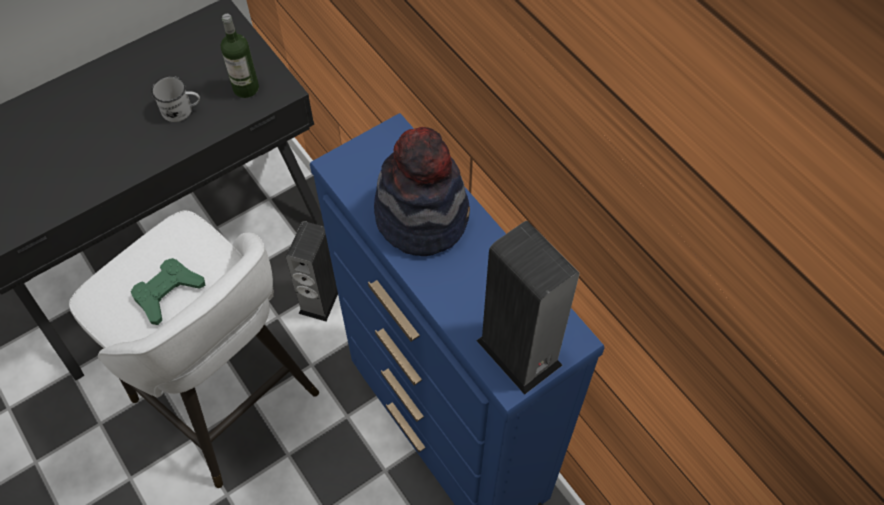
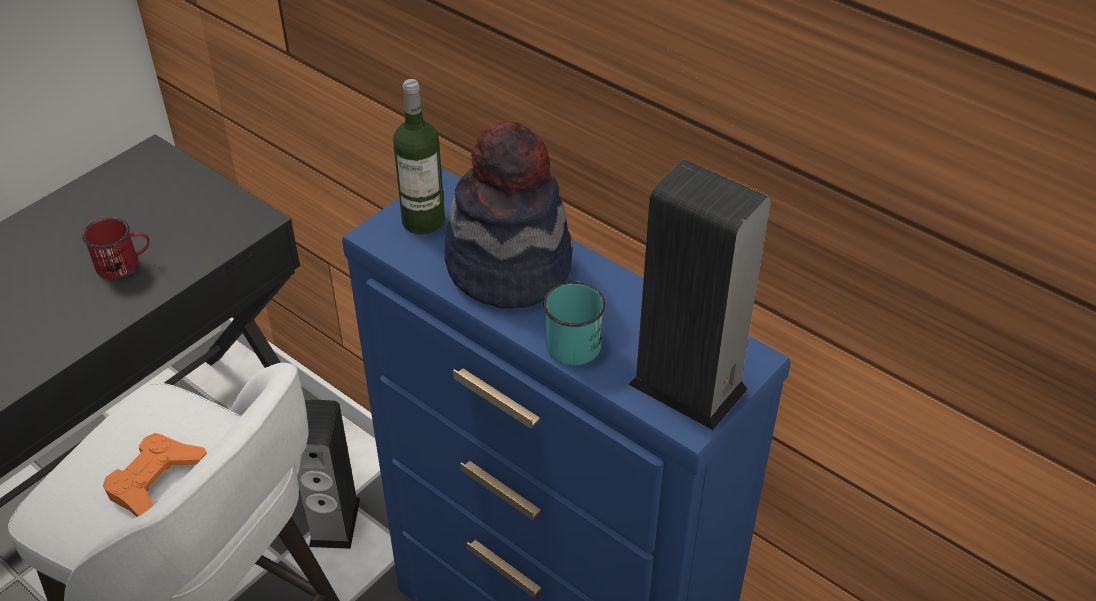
camera: 15 degrees left, 15 degrees down
green game controller [131,258,205,325] -> orange game controller [103,433,207,517]
white mug [151,76,200,122] -> red mug [82,217,149,279]
bottle [221,14,259,98] -> bottle moved to [393,79,445,235]
none -> turquoise mug [543,281,606,365]

